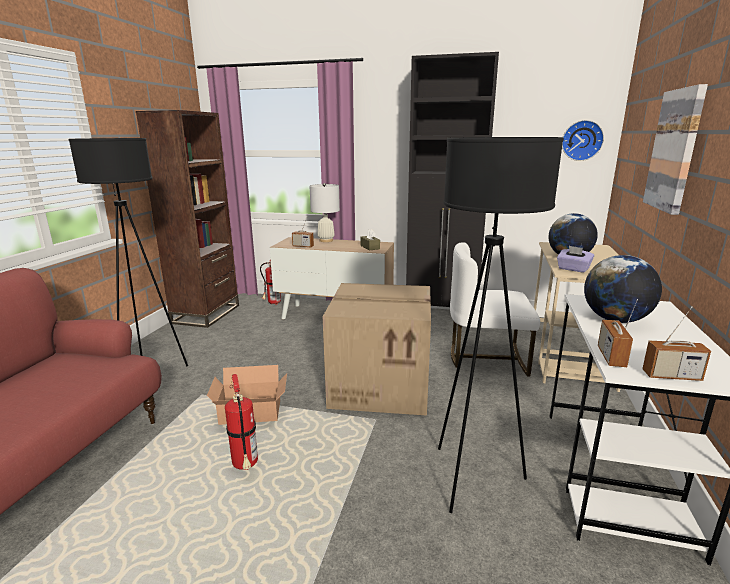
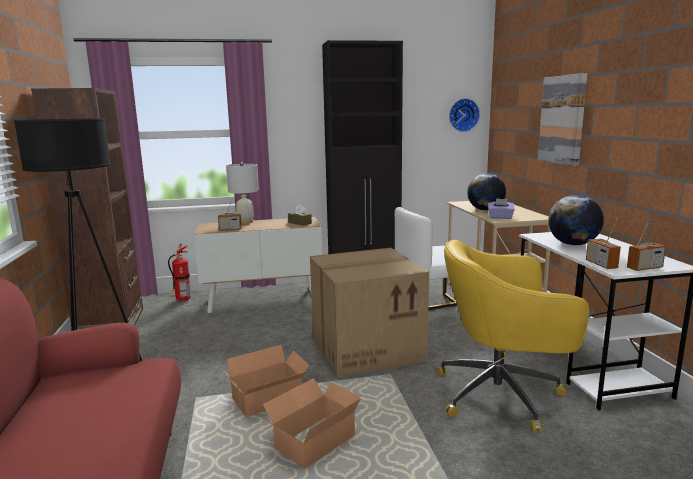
camera: 25 degrees left, 5 degrees down
fire extinguisher [225,374,258,470] -> cardboard box [263,378,361,469]
black floor lamp [438,137,564,513] -> yellow office chair [437,240,589,433]

